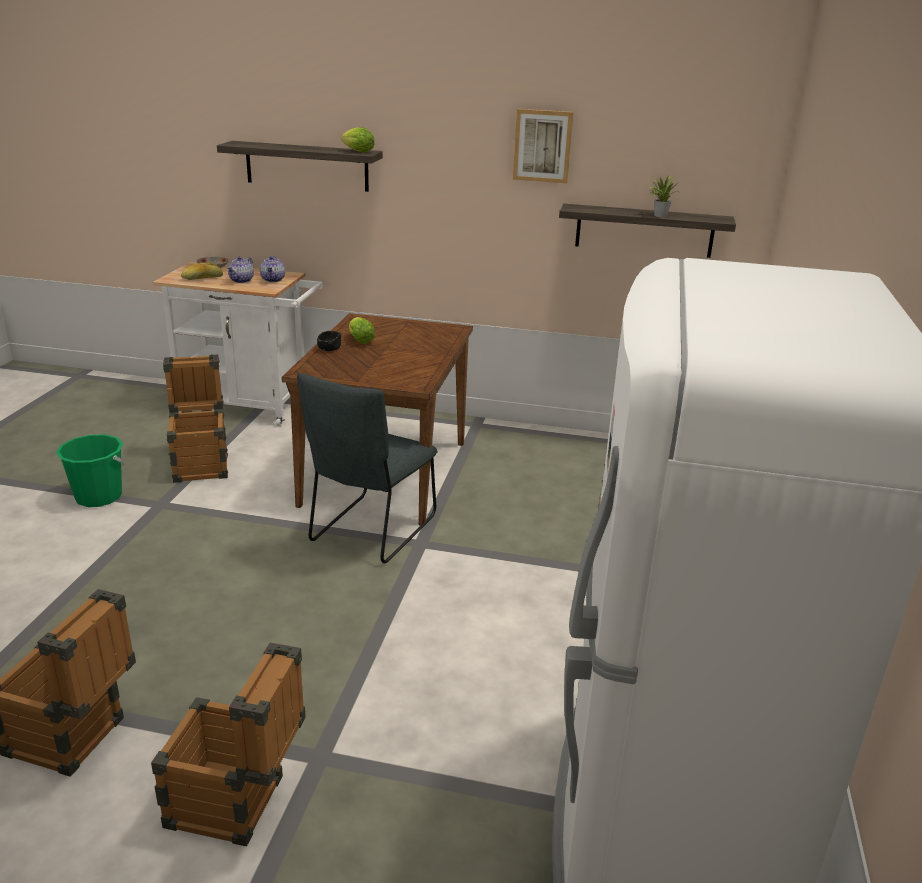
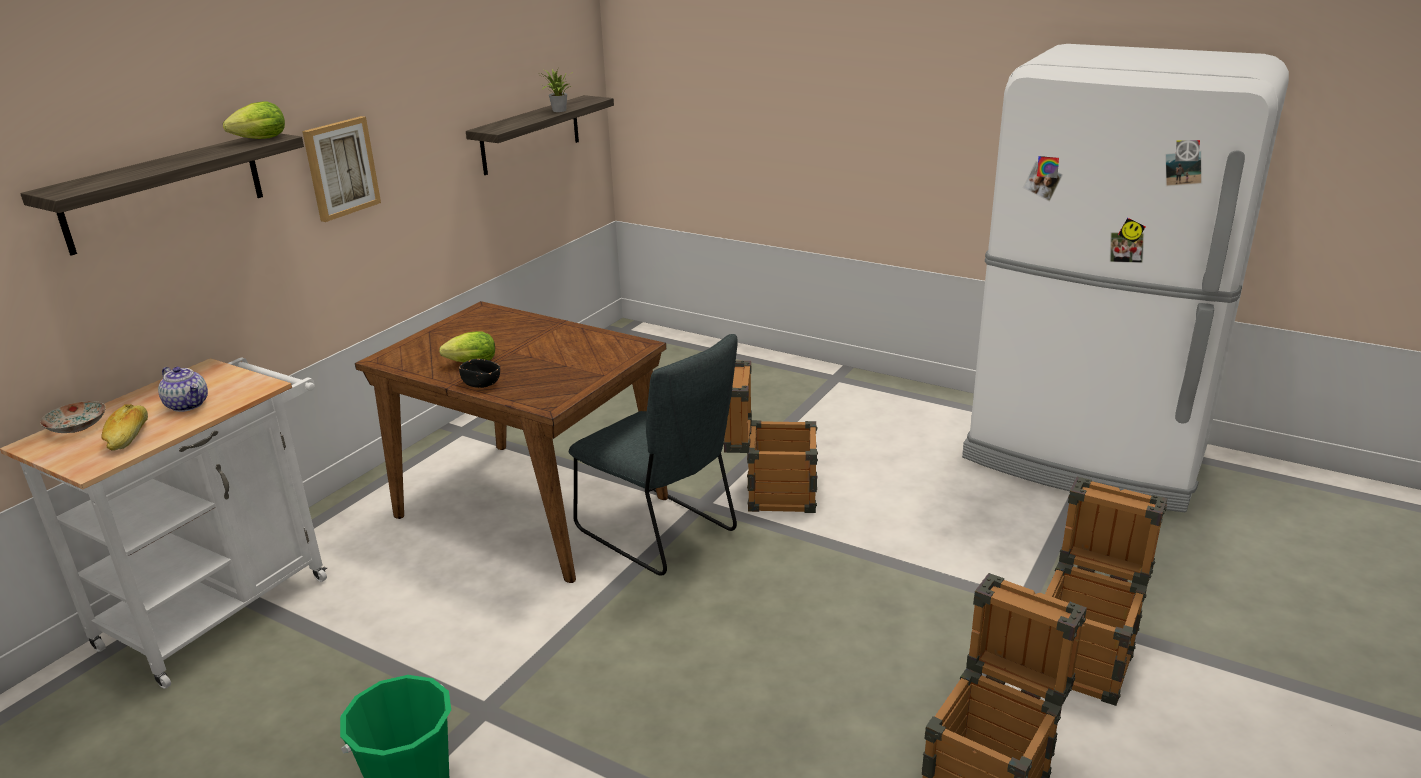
camera: 70 degrees left, 0 degrees up
crate [163,355,228,483] -> crate moved to [723,361,818,513]
teapot [260,256,285,282] -> none
picture [513,109,573,183] -> picture moved to [302,116,381,222]

